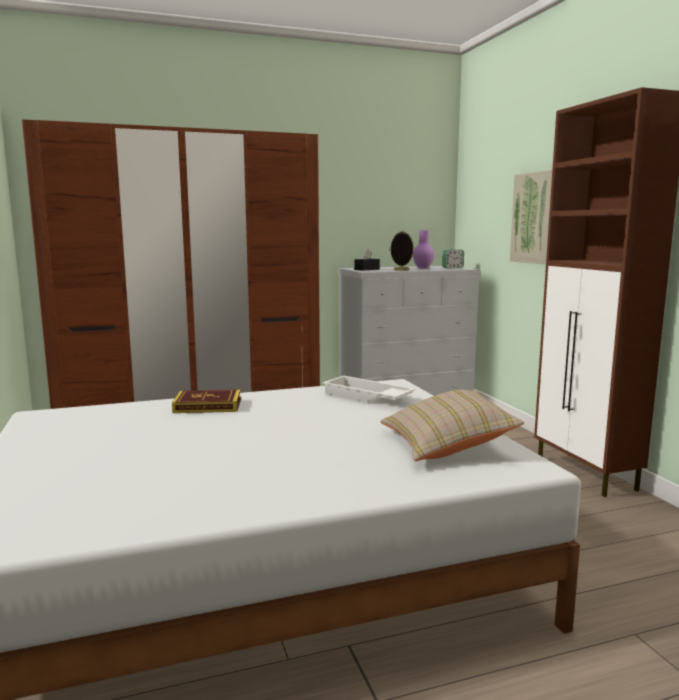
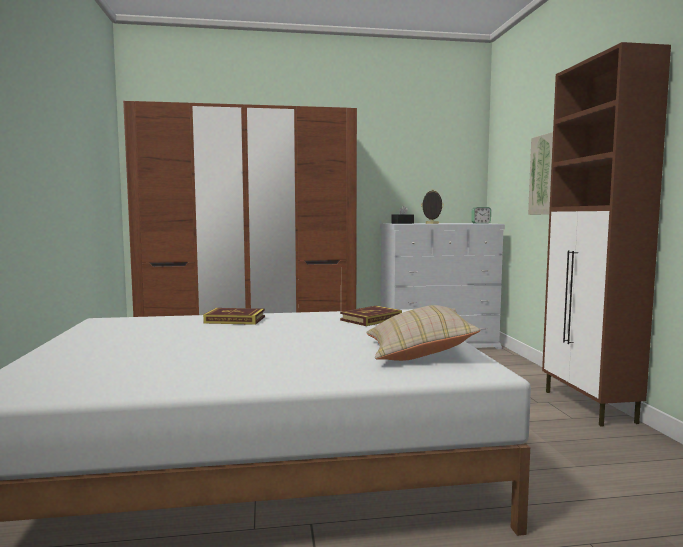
camera: 10 degrees right, 5 degrees down
white tray [322,376,416,403] -> book [340,306,402,326]
purple vase [413,230,434,269] -> none

